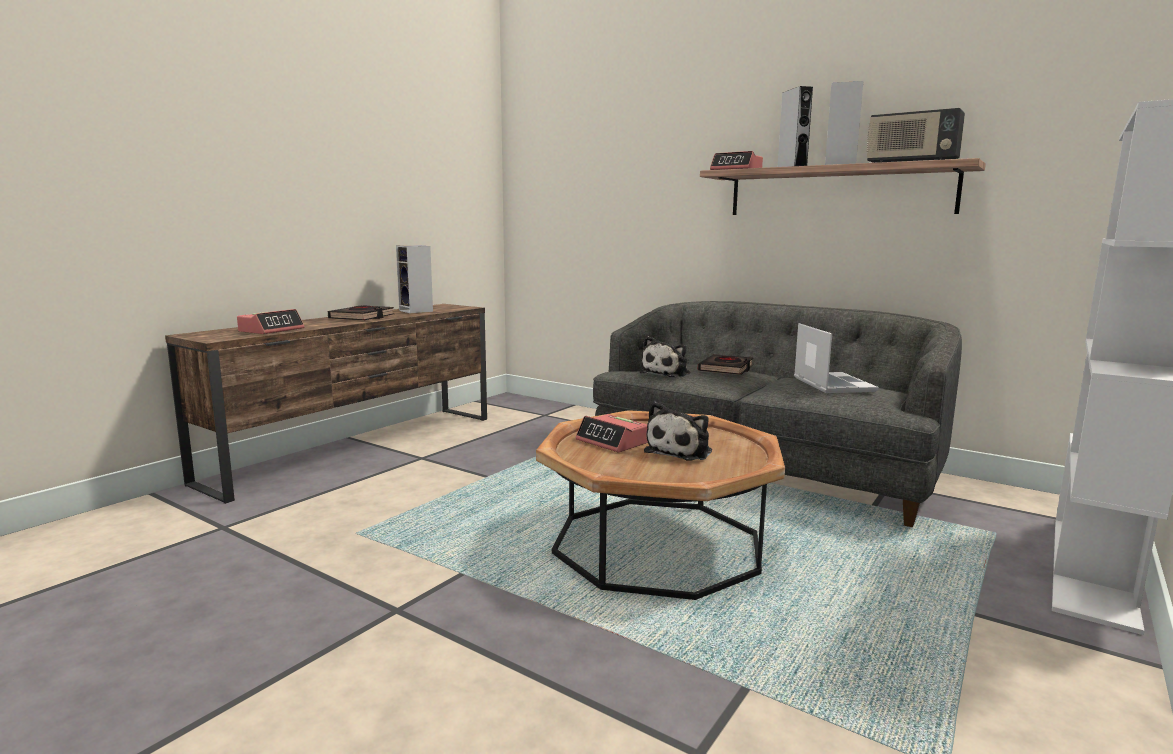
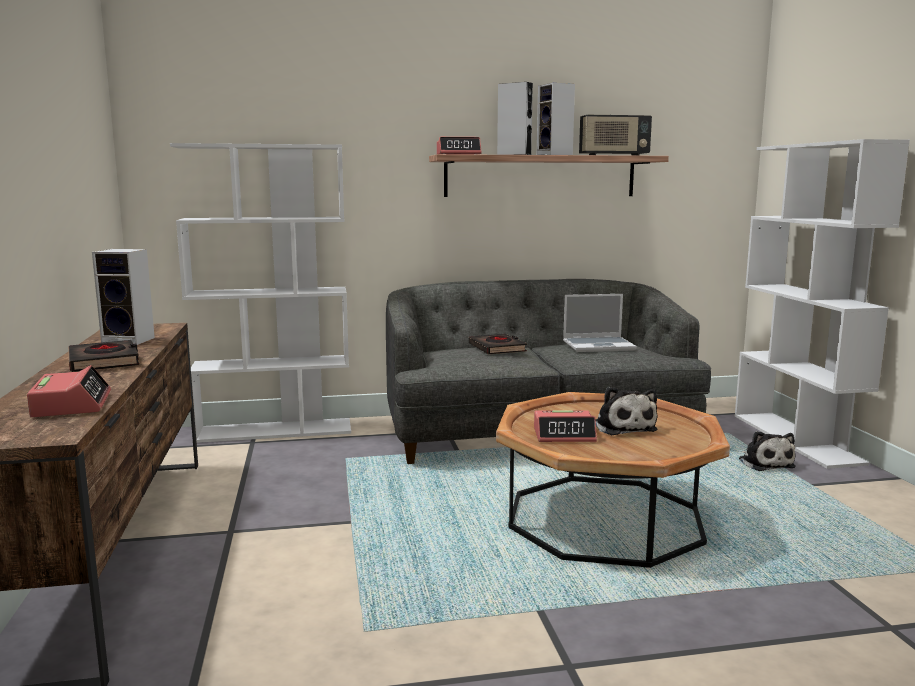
camera: 45 degrees left, 0 degrees up
plush toy [640,336,690,377] -> plush toy moved to [739,431,796,471]
laptop [794,323,879,393] -> laptop turned 135 degrees clockwise [563,294,637,352]
none -> white bookcase [170,143,351,443]

